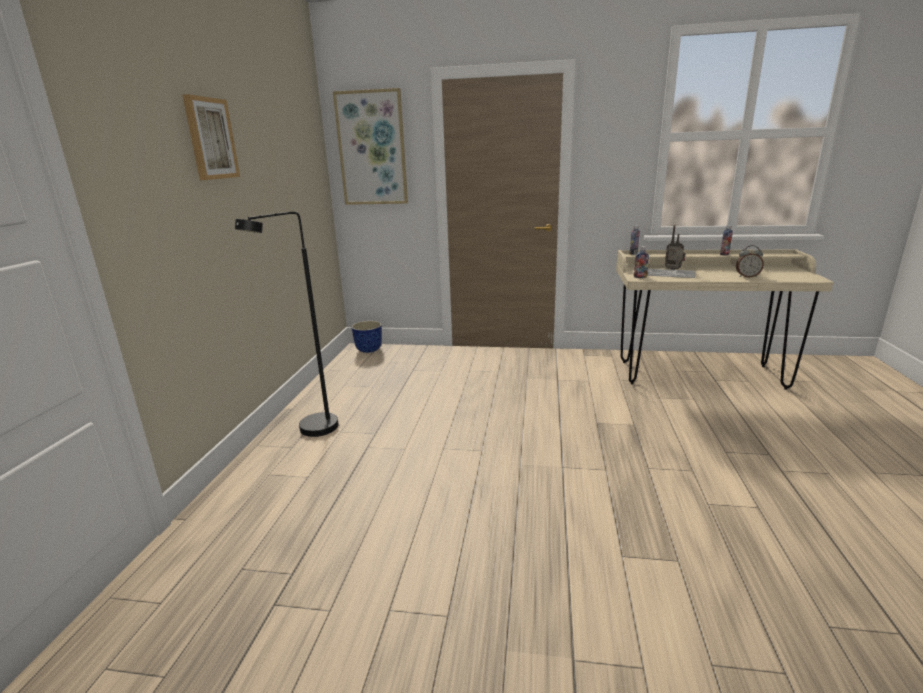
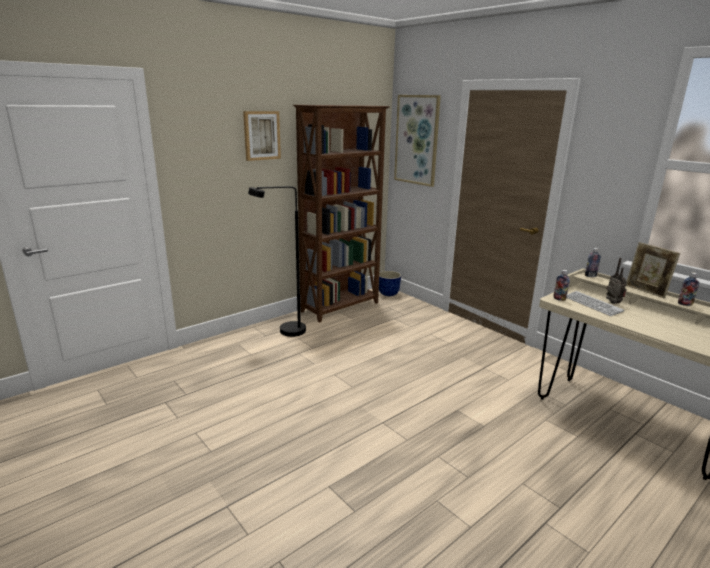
camera: 40 degrees right, 0 degrees up
alarm clock [736,245,764,277] -> none
none -> brown bookcase [293,105,390,323]
none -> picture frame [626,242,680,299]

